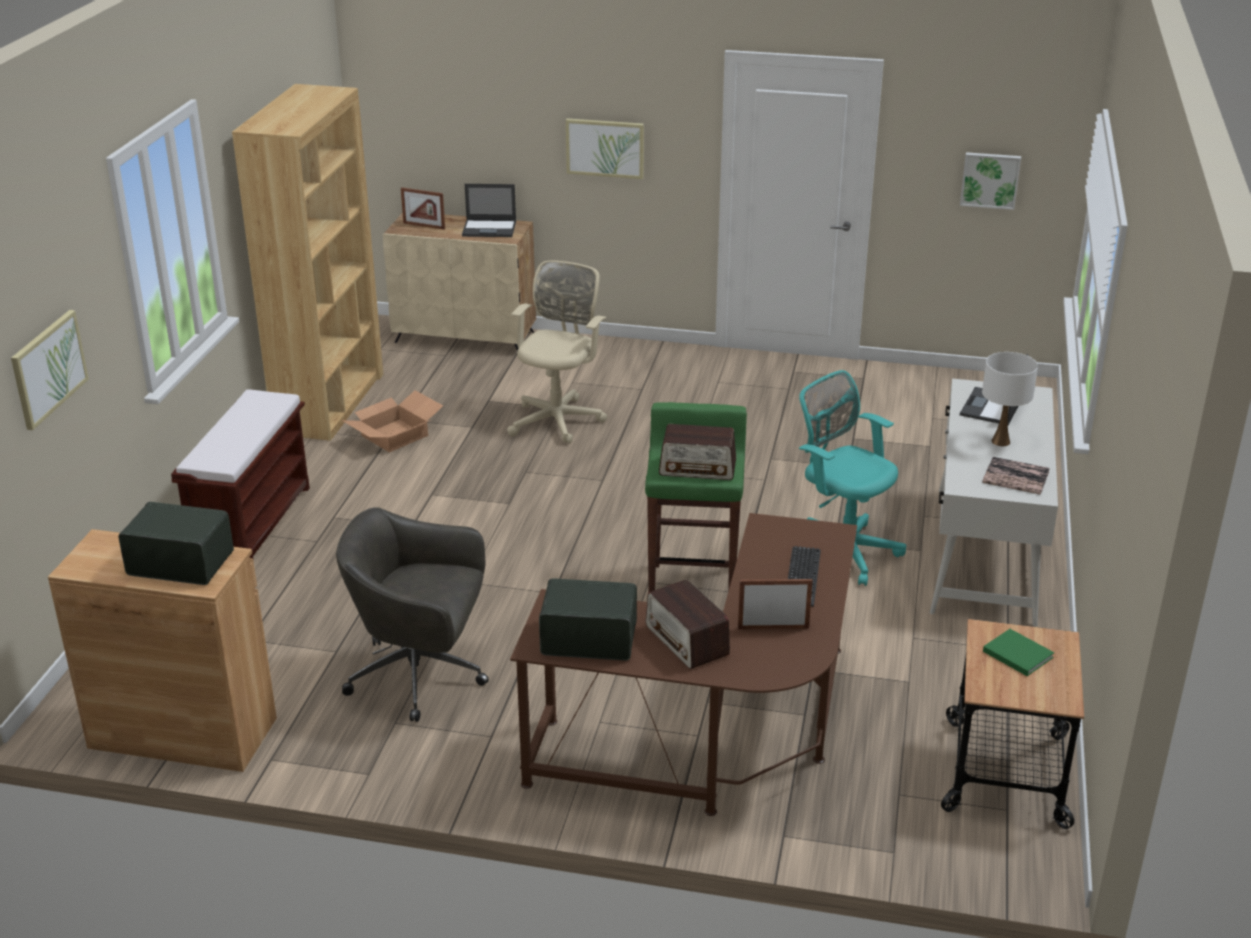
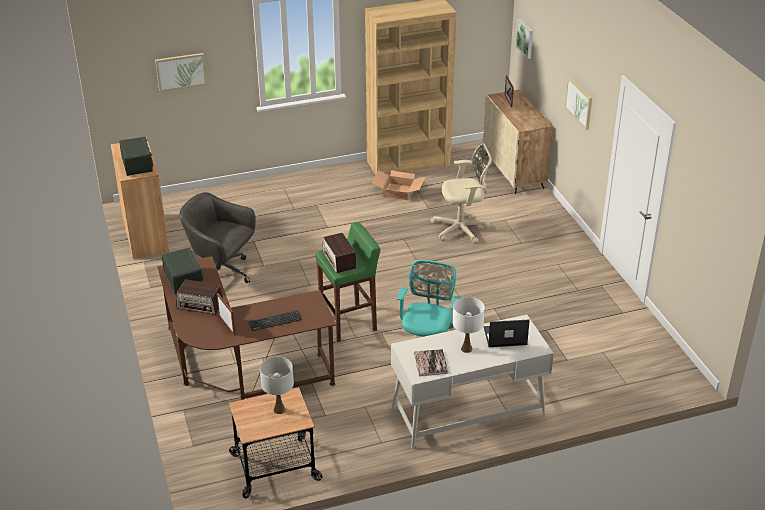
camera: 60 degrees right, 5 degrees up
brown bench [171,389,310,560] -> none
grey office chair [336,507,489,722] -> grey office chair turned 45 degrees counterclockwise [179,192,256,283]
laptop [462,184,516,237] -> none
radio [646,579,730,669] -> radio turned 105 degrees counterclockwise [176,279,223,315]
picture [960,152,1021,210] -> picture moved to [516,19,533,59]
green book [983,629,1054,676] -> white table lamp [260,357,294,414]

